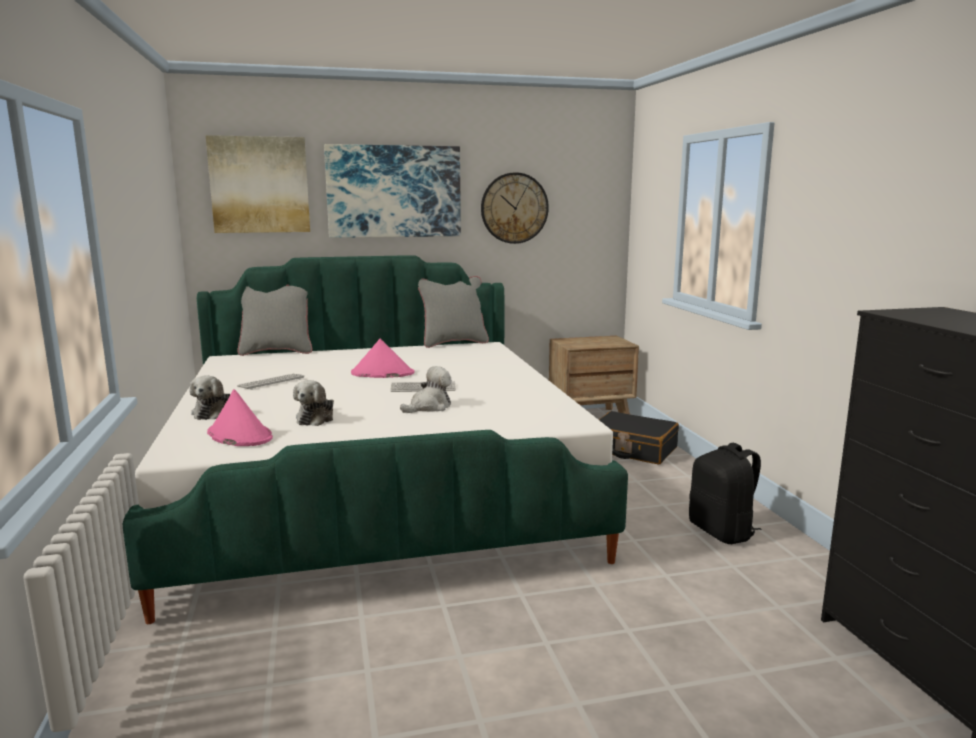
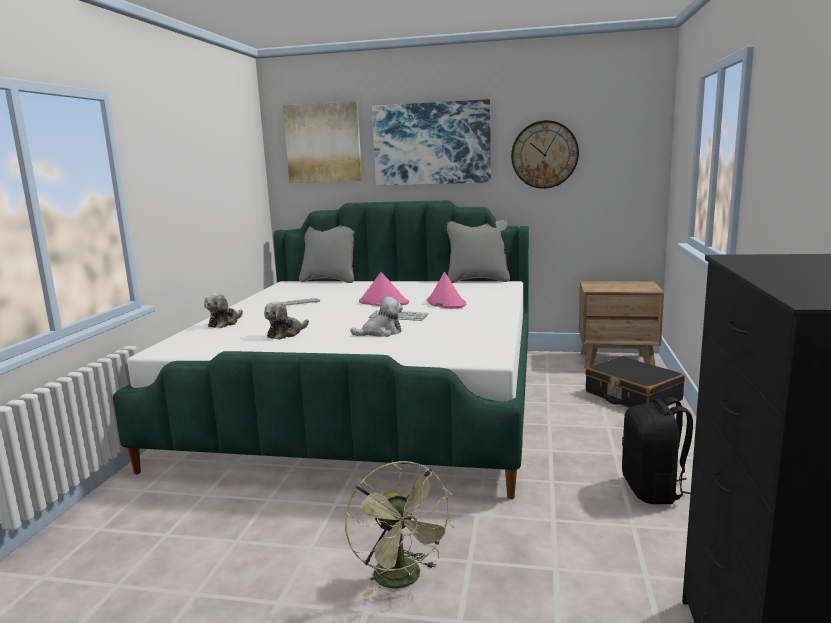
camera: 25 degrees right, 0 degrees up
pink hat [207,389,273,446] -> pink hat moved to [427,272,466,309]
none -> green fan [345,461,455,597]

